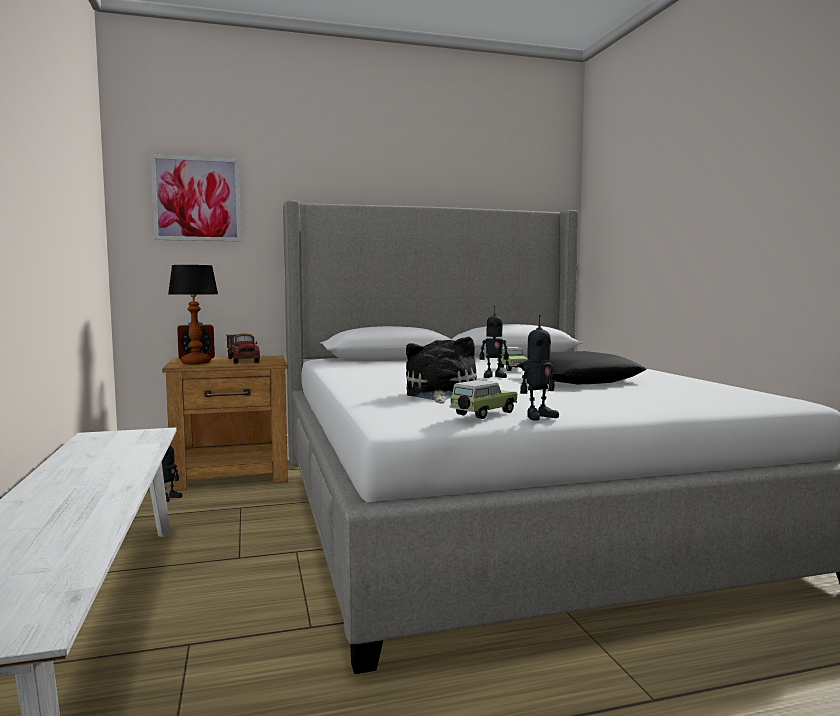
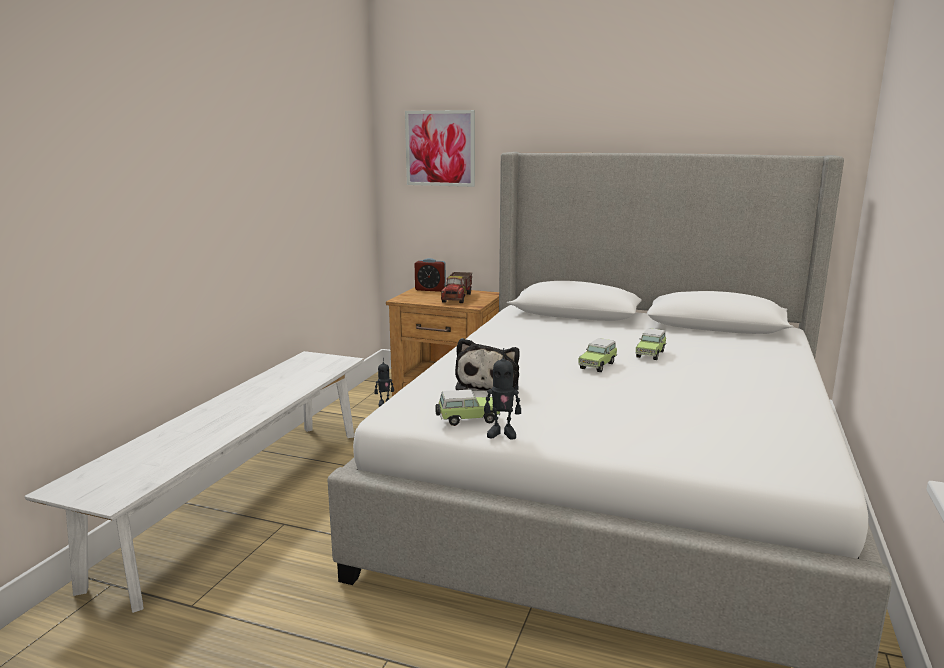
camera: 35 degrees right, 10 degrees up
table lamp [168,265,218,364] -> none
plush toy [406,337,477,403] -> plush toy turned 150 degrees clockwise [455,338,520,391]
toy robot [480,306,509,378] -> toy car [578,338,617,372]
black pillow [517,351,647,384] -> none

